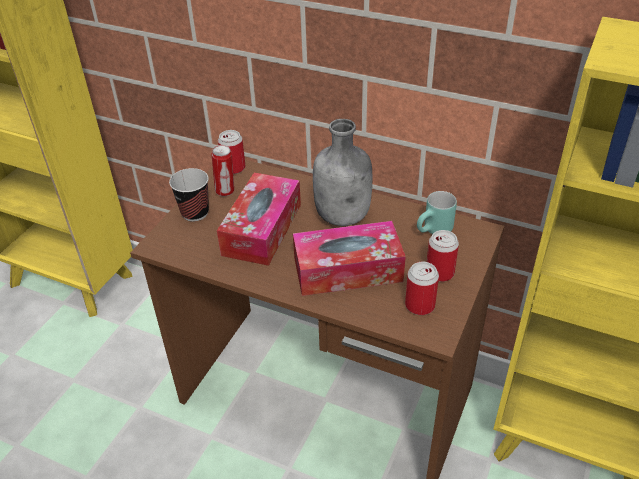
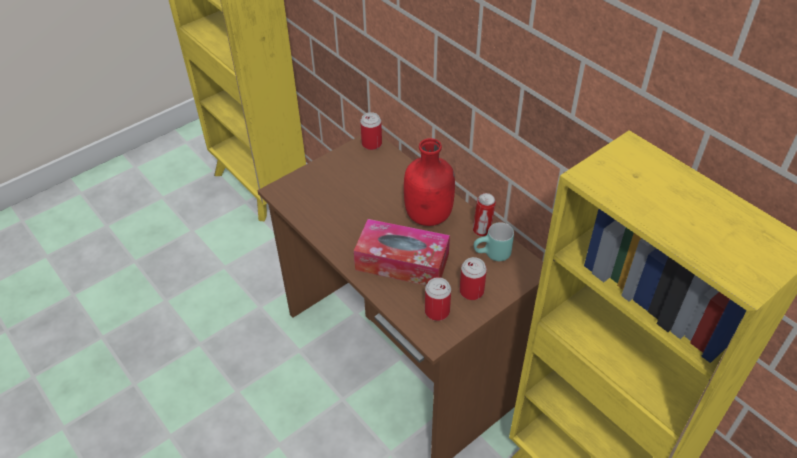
camera: 25 degrees right, 5 degrees up
cup [169,168,209,222] -> none
can [212,145,234,196] -> can moved to [473,193,496,236]
tissue box [217,173,301,266] -> none
grey bottle [313,119,372,226] -> red bottle [404,138,455,226]

